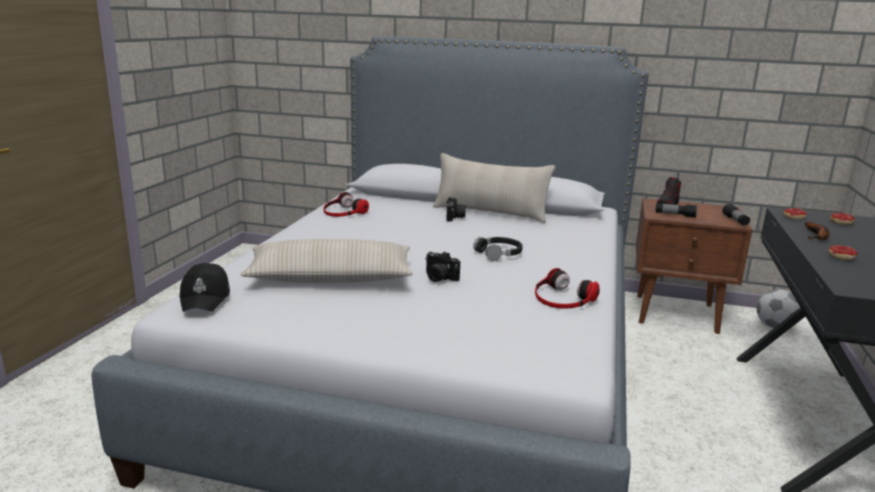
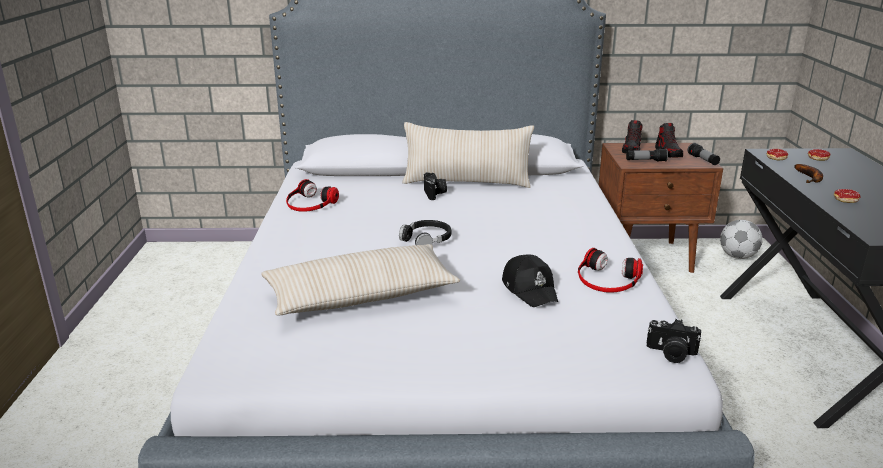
camera: 15 degrees left, 5 degrees up
black cap [180,263,230,312] -> black cap moved to [502,255,558,307]
camera [425,252,460,282] -> camera moved to [647,319,701,363]
black headphones [473,237,523,261] -> black headphones moved to [399,220,451,245]
none -> shoe [655,123,683,157]

